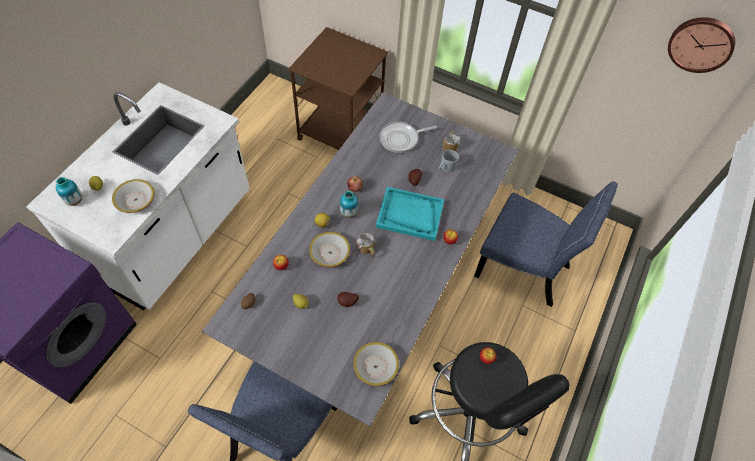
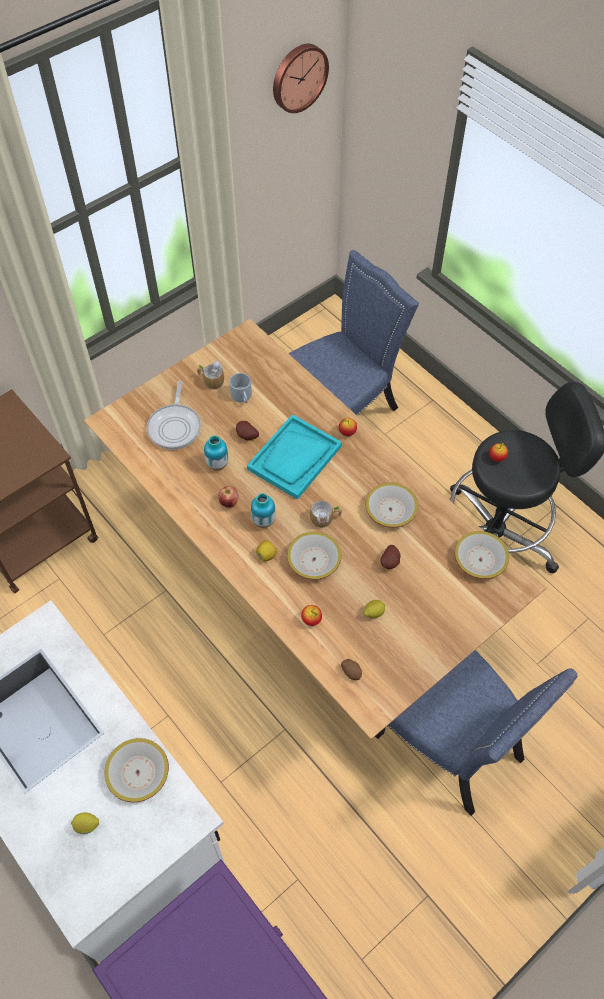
camera: 65 degrees left, 0 degrees up
vase [56,177,82,206] -> vase moved to [204,435,228,470]
grey dining table [202,92,519,426] -> brown dining table [84,319,546,739]
none -> bowl [365,483,418,528]

